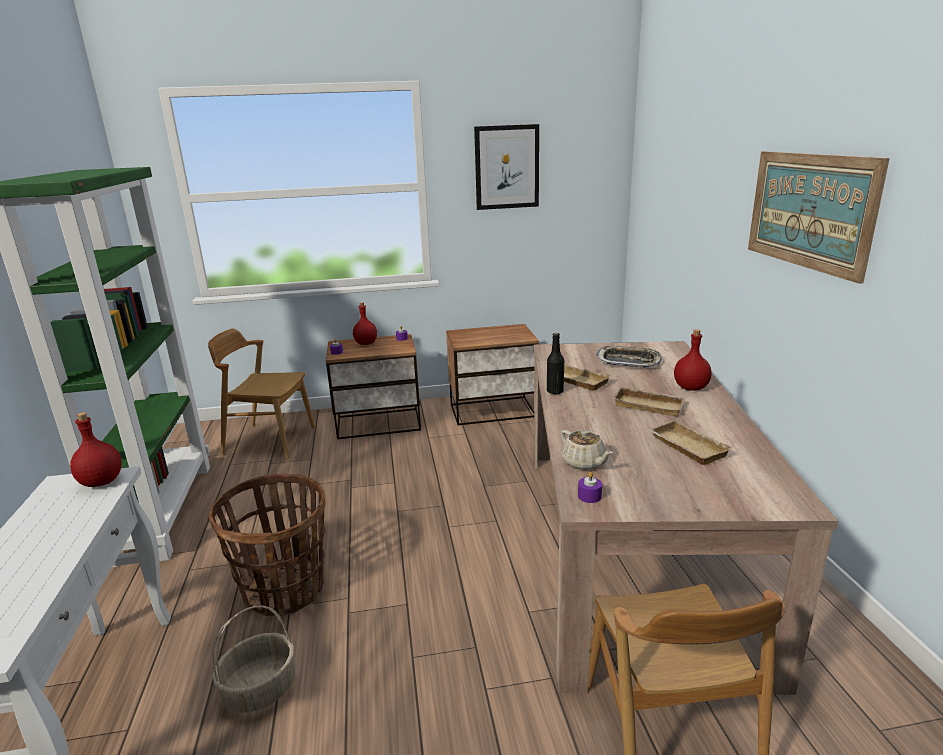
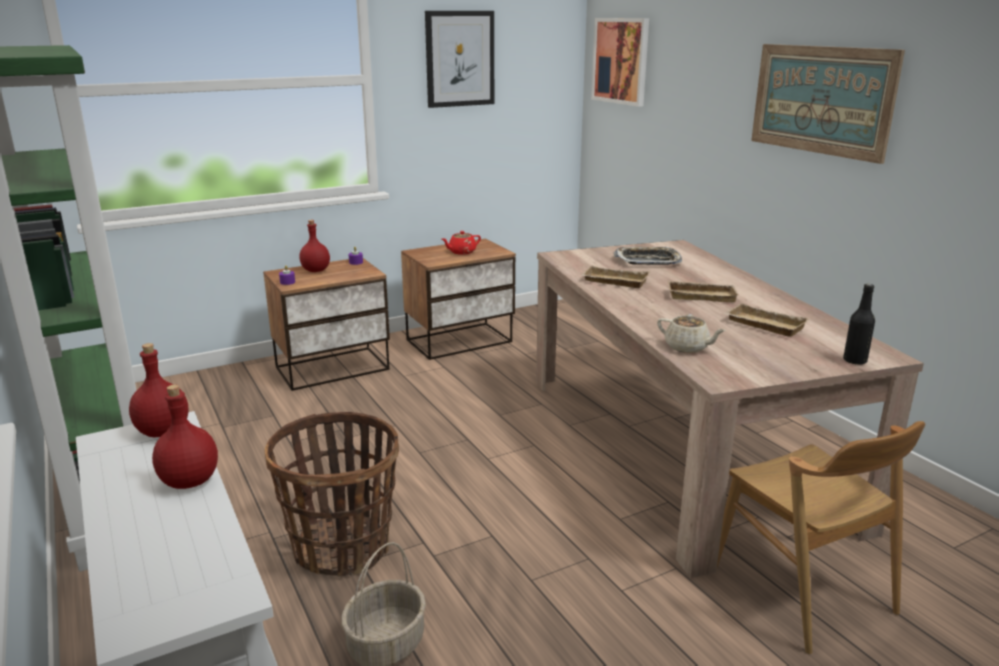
camera: 20 degrees left, 0 degrees up
brown chair [208,328,315,459] -> none
black bottle [547,333,564,395] -> black bottle moved to [843,284,875,365]
purple candle [578,472,602,503] -> none
red bottle [674,329,712,391] -> red bottle moved to [152,385,218,489]
none -> red teapot [442,231,481,255]
none -> picture [591,18,649,107]

